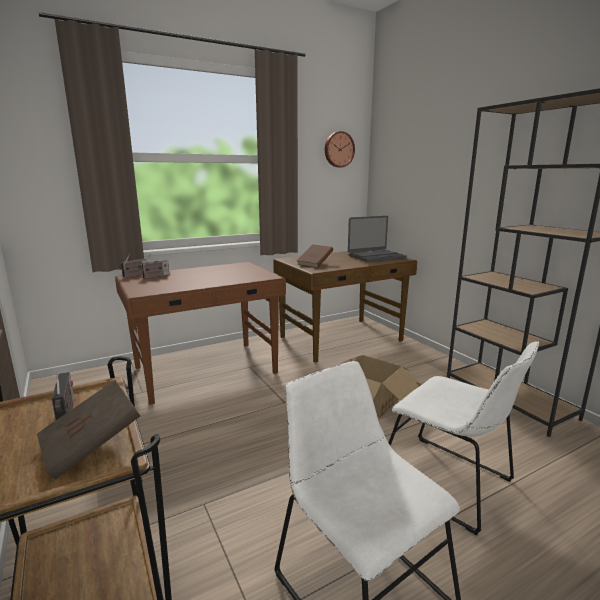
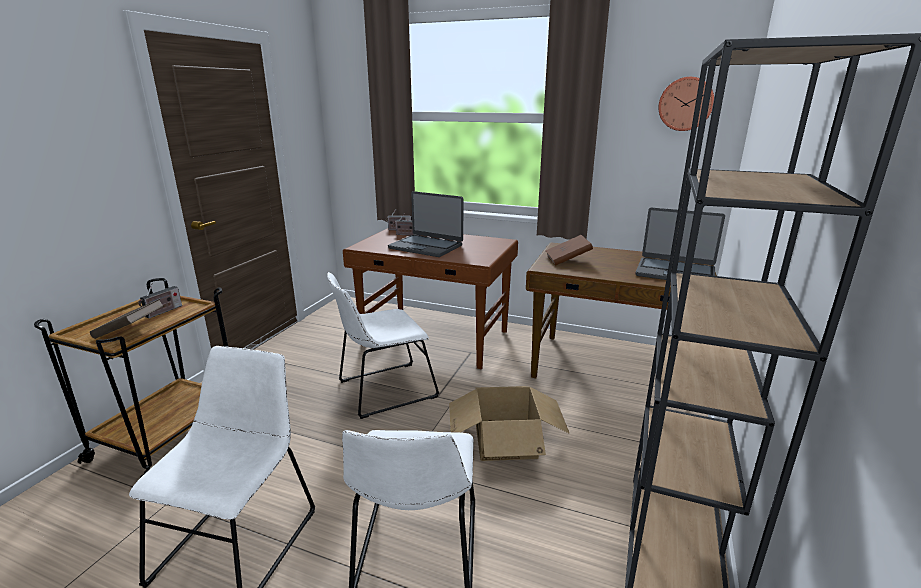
camera: 50 degrees right, 5 degrees up
none -> white chair [327,272,439,419]
none -> laptop [388,191,463,257]

